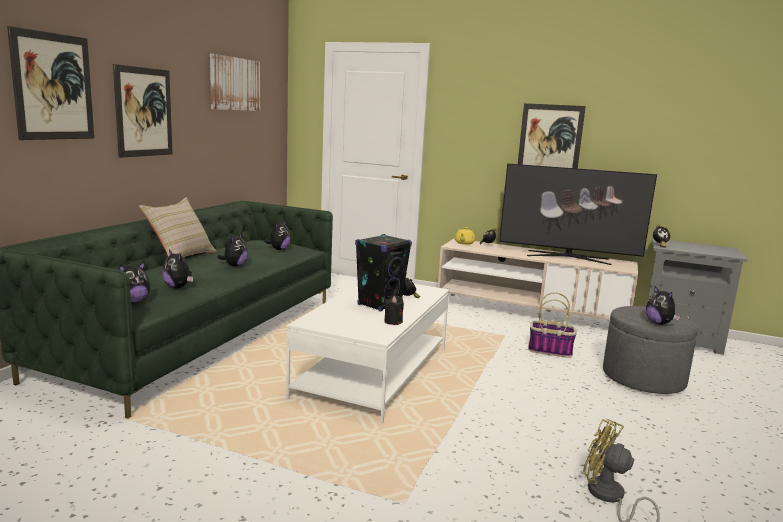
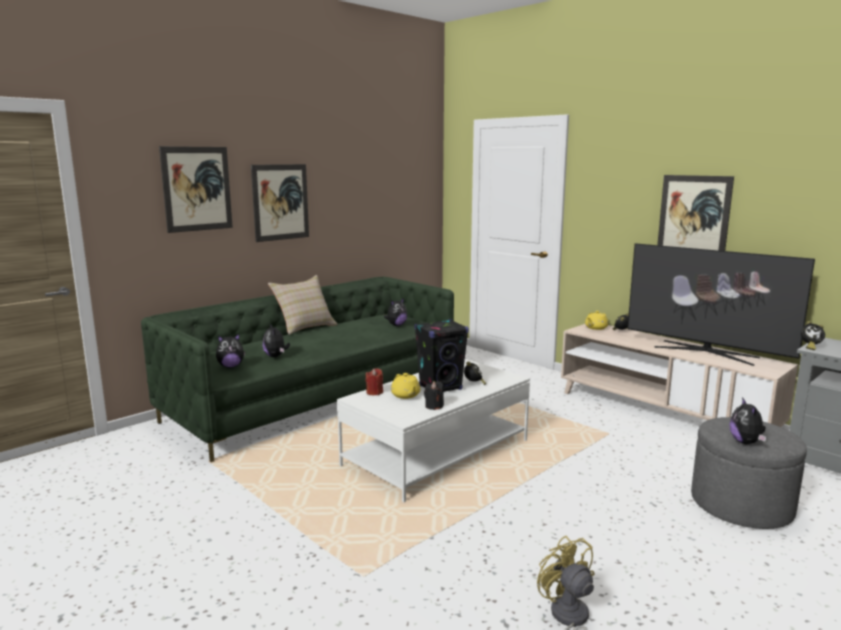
camera: 25 degrees right, 0 degrees up
picture [210,54,260,111] -> none
plush toy [217,233,248,267] -> none
basket [528,292,577,357] -> none
none -> red candle [365,368,383,395]
none -> yellow teapot [391,373,420,399]

